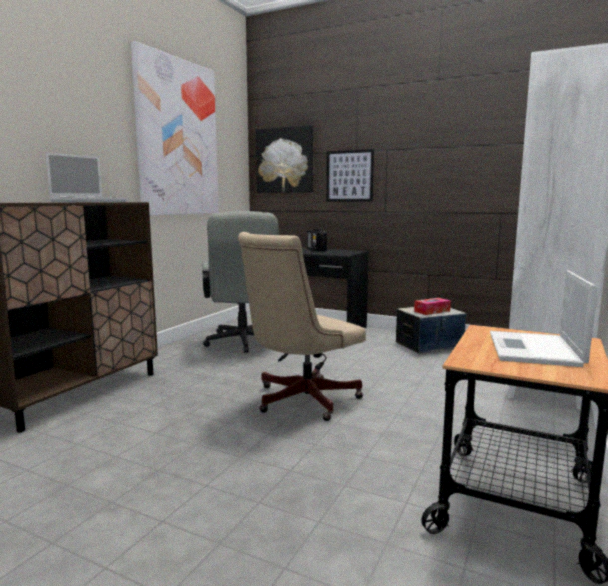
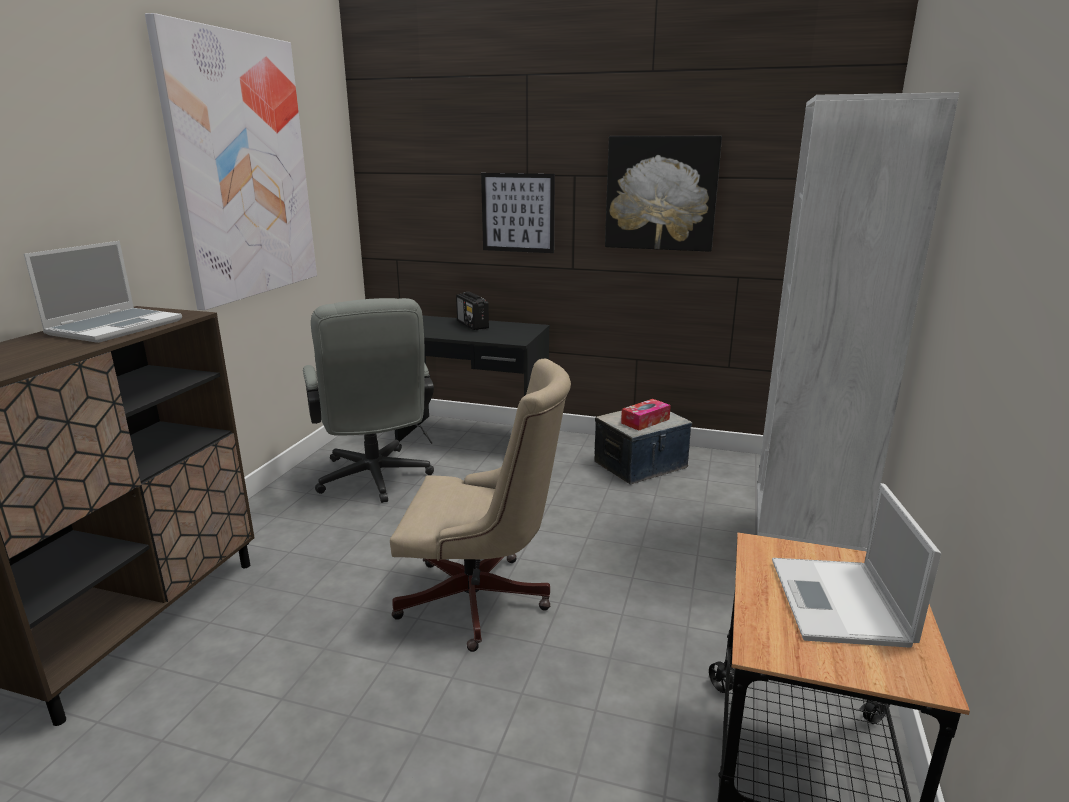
camera: 10 degrees left, 10 degrees up
beige office chair [238,232,366,421] -> beige office chair turned 120 degrees counterclockwise [390,359,571,652]
picture [256,125,313,193] -> picture moved to [605,136,722,252]

